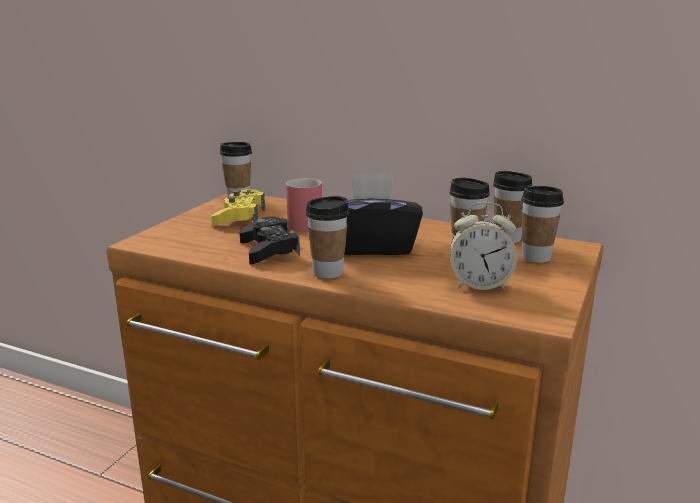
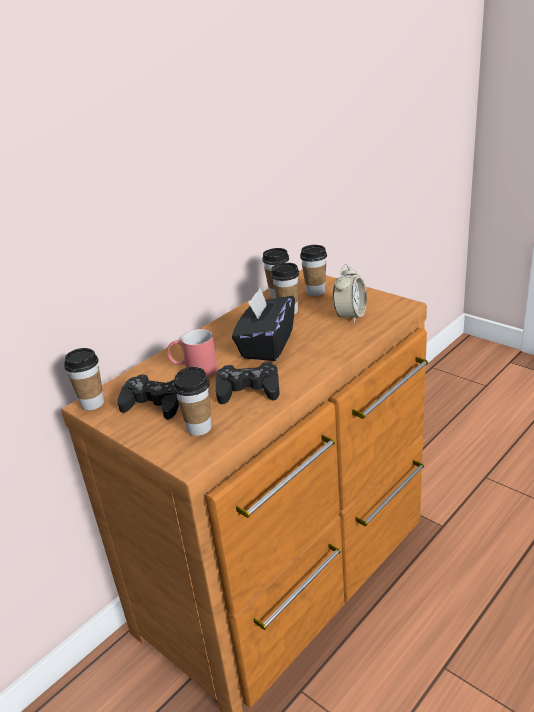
camera: 70 degrees left, 10 degrees up
yellow game controller [211,189,265,226] -> black game controller [117,374,179,420]
cup [305,196,349,279] -> cup moved to [173,367,211,436]

